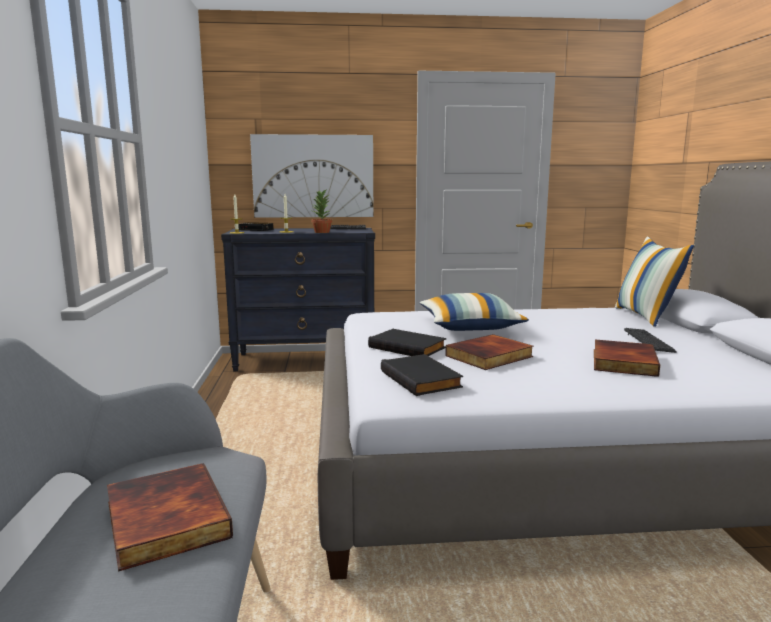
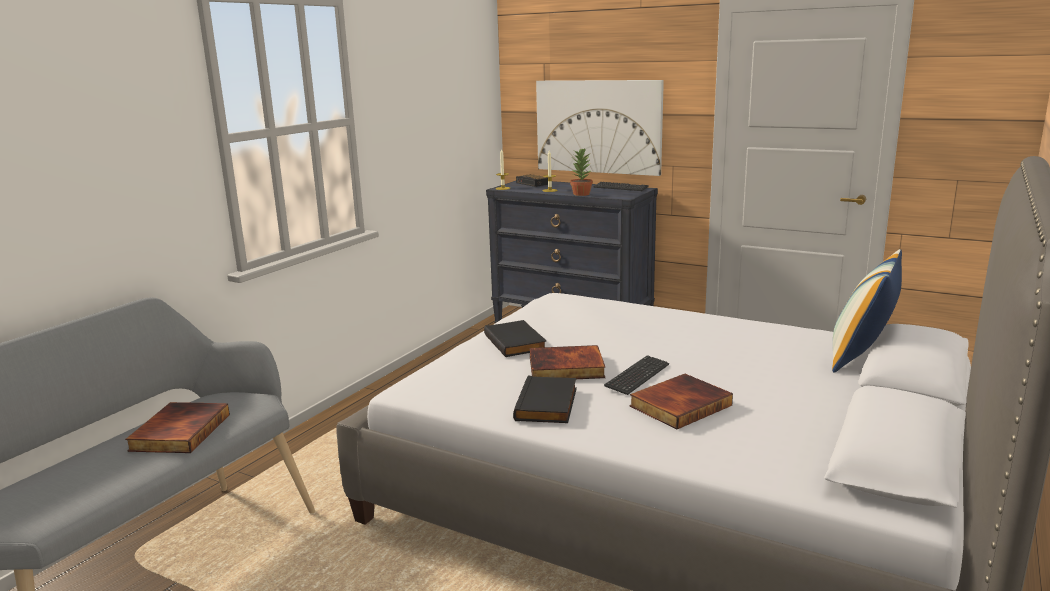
camera: 35 degrees right, 5 degrees up
black book [381,354,463,396] -> black book moved to [513,376,577,423]
pillow [420,293,529,331] -> none
keyboard [624,328,677,353] -> keyboard moved to [604,356,669,395]

